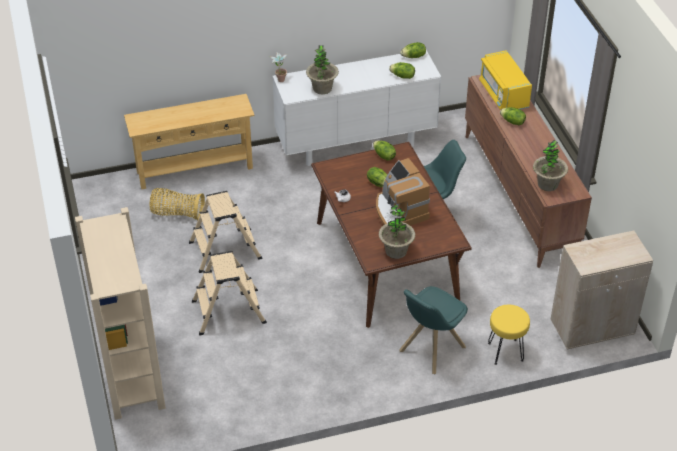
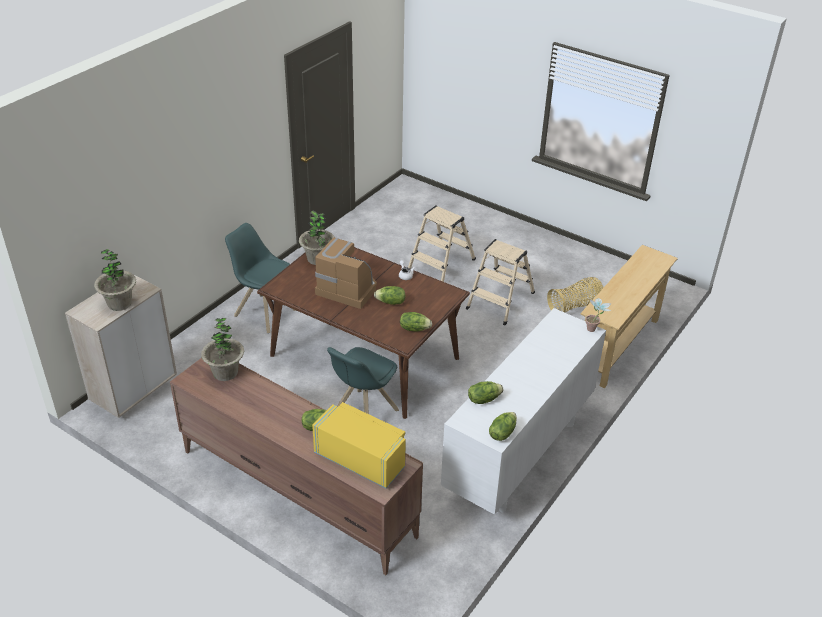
camera: 140 degrees right, 5 degrees down
beige bookcase [75,207,166,420] -> none
potted plant [306,45,339,94] -> potted plant moved to [94,249,136,311]
turquoise chair [399,286,468,374] -> turquoise chair turned 60 degrees counterclockwise [225,223,297,333]
yellow stool [488,305,530,365] -> none

